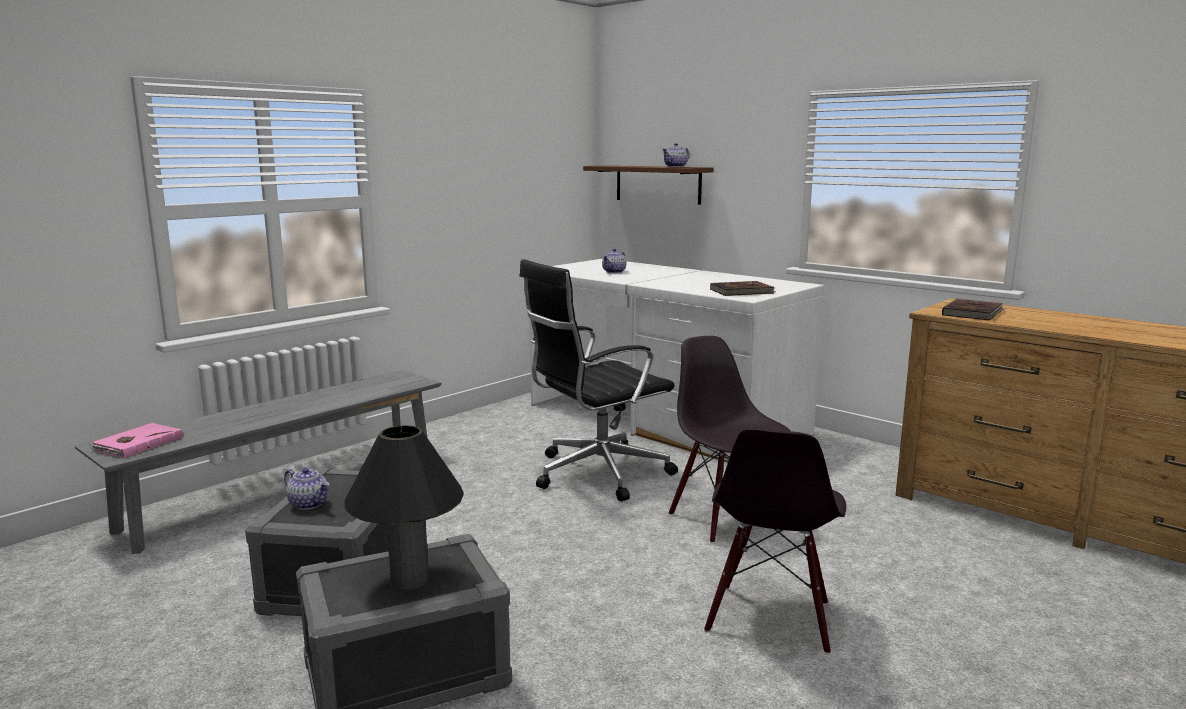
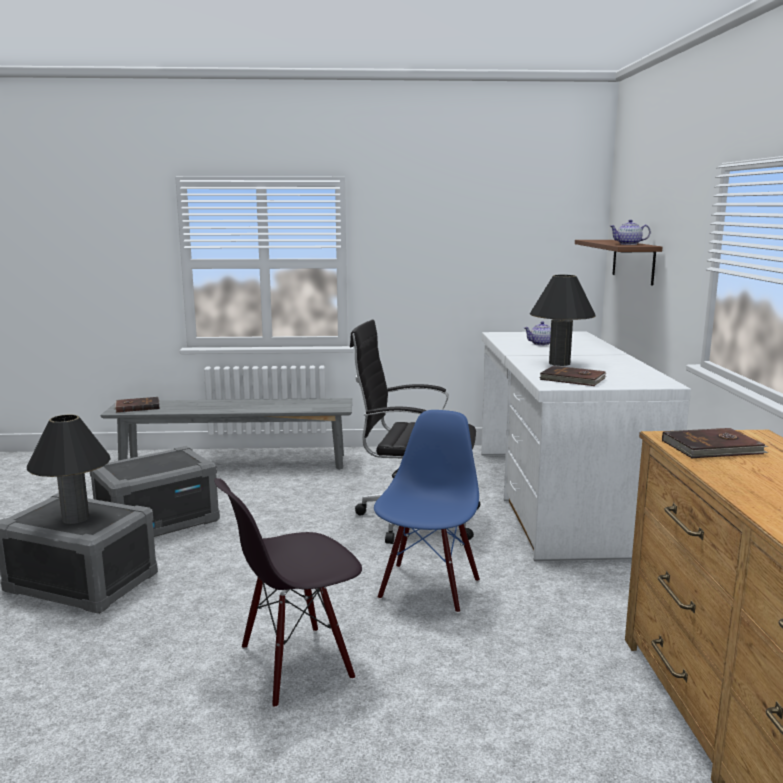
camera: 45 degrees right, 0 degrees up
pink book [89,423,183,458] -> brown book [114,397,160,412]
teapot [284,468,329,510] -> none
black chair [669,336,791,544] -> blue chair [374,410,480,613]
none -> black table lamp [530,275,596,366]

